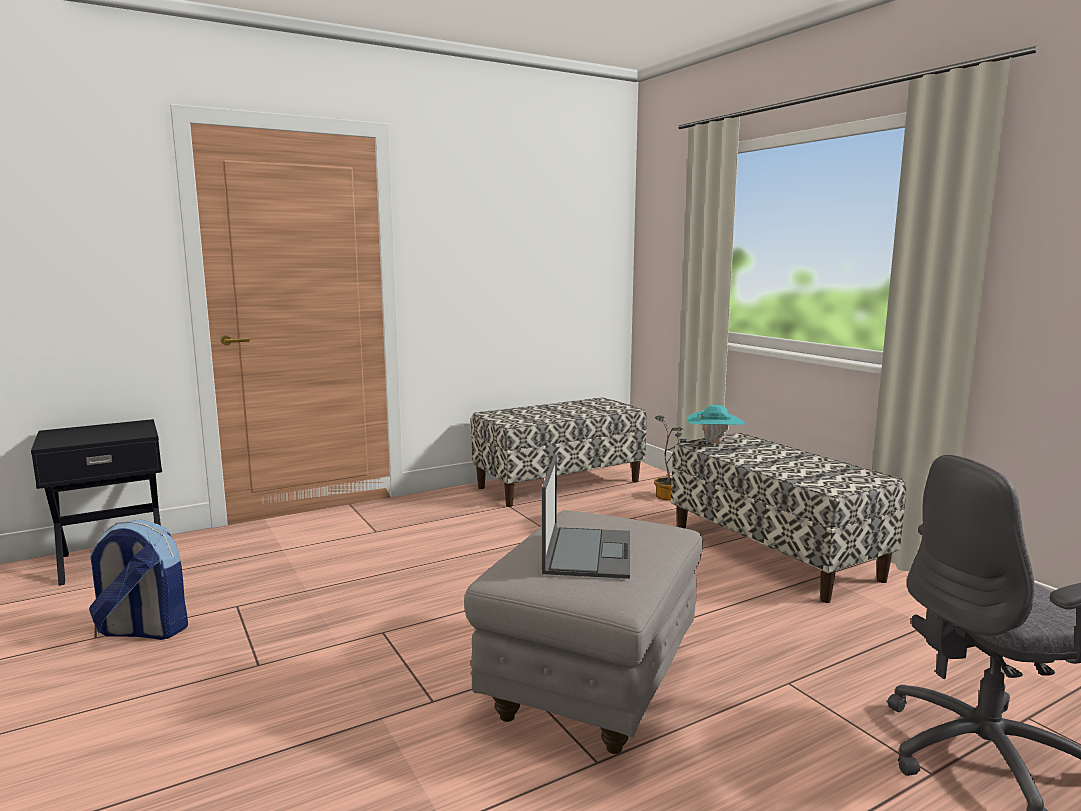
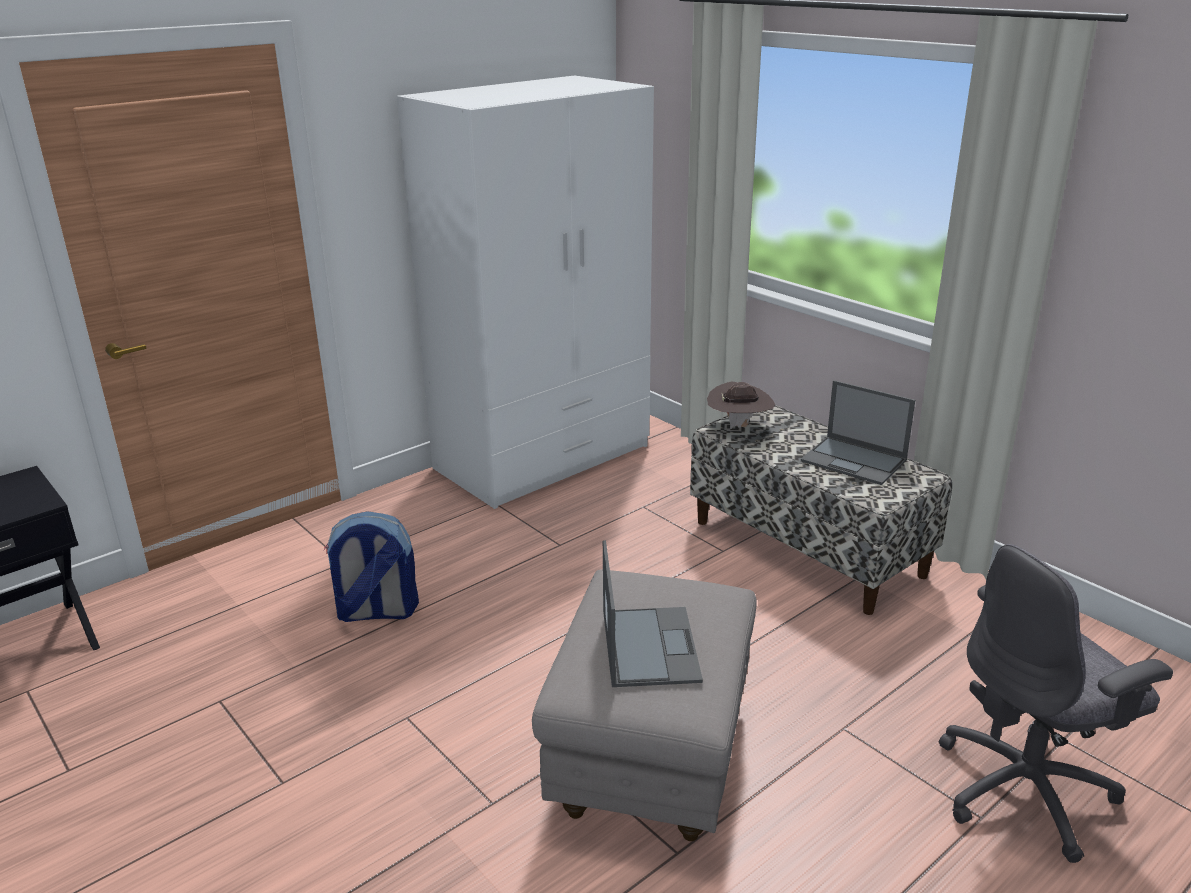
camera: 10 degrees left, 15 degrees up
backpack [89,520,188,640] -> backpack moved to [323,511,419,622]
bench [471,398,647,507] -> white wardrobe [397,76,654,509]
potted plant [654,415,689,500] -> none
turquoise hat [687,405,745,445] -> brown hat [707,381,775,429]
none -> laptop [801,380,915,485]

